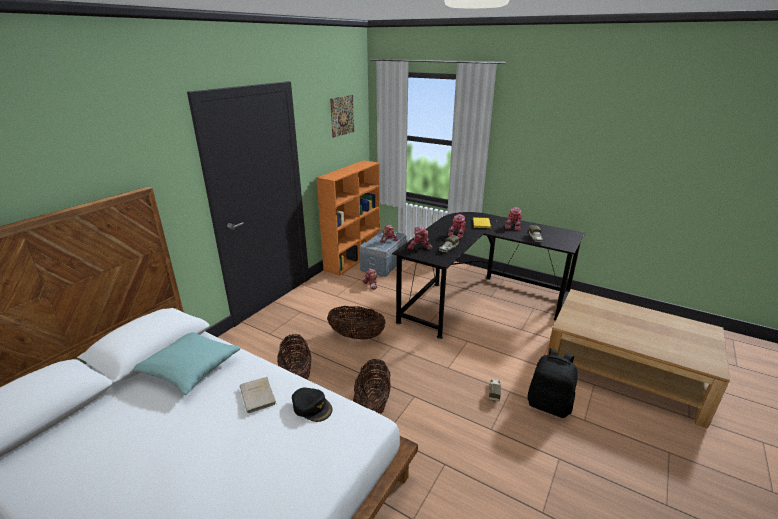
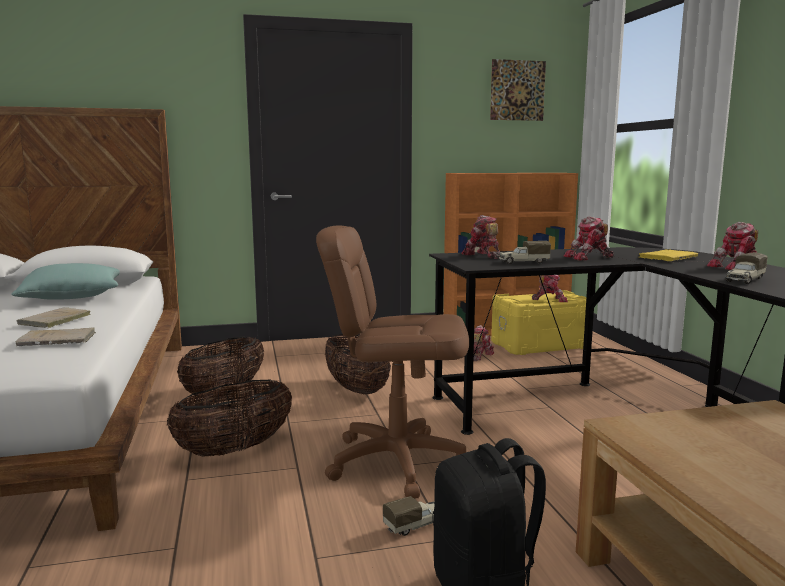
camera: 45 degrees right, 15 degrees down
black cap [292,388,333,422] -> beige book [16,327,96,346]
grey storage box [360,230,407,277] -> yellow storage box [491,290,586,355]
none -> brown office chair [316,225,469,499]

